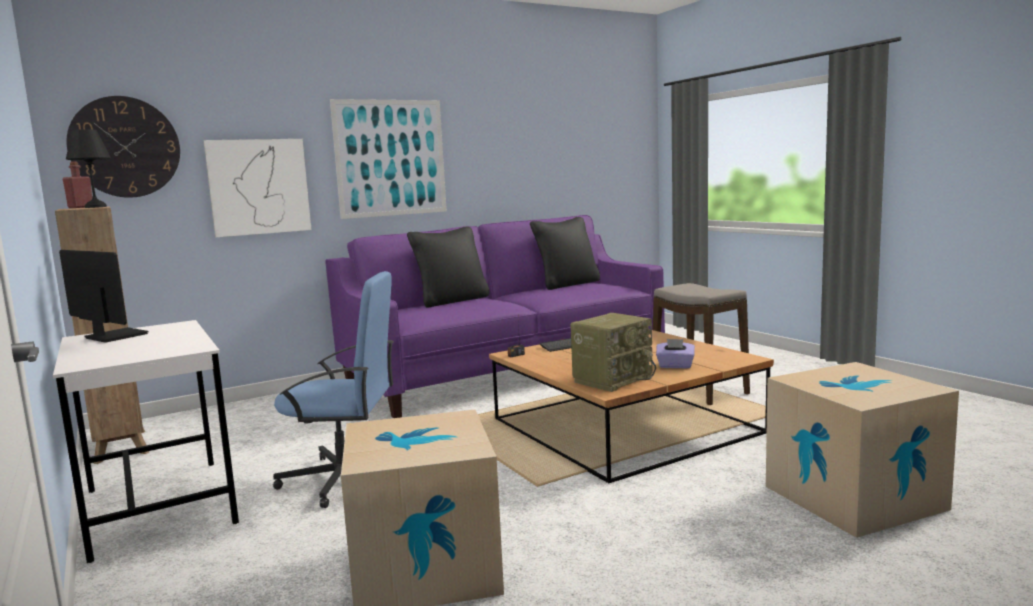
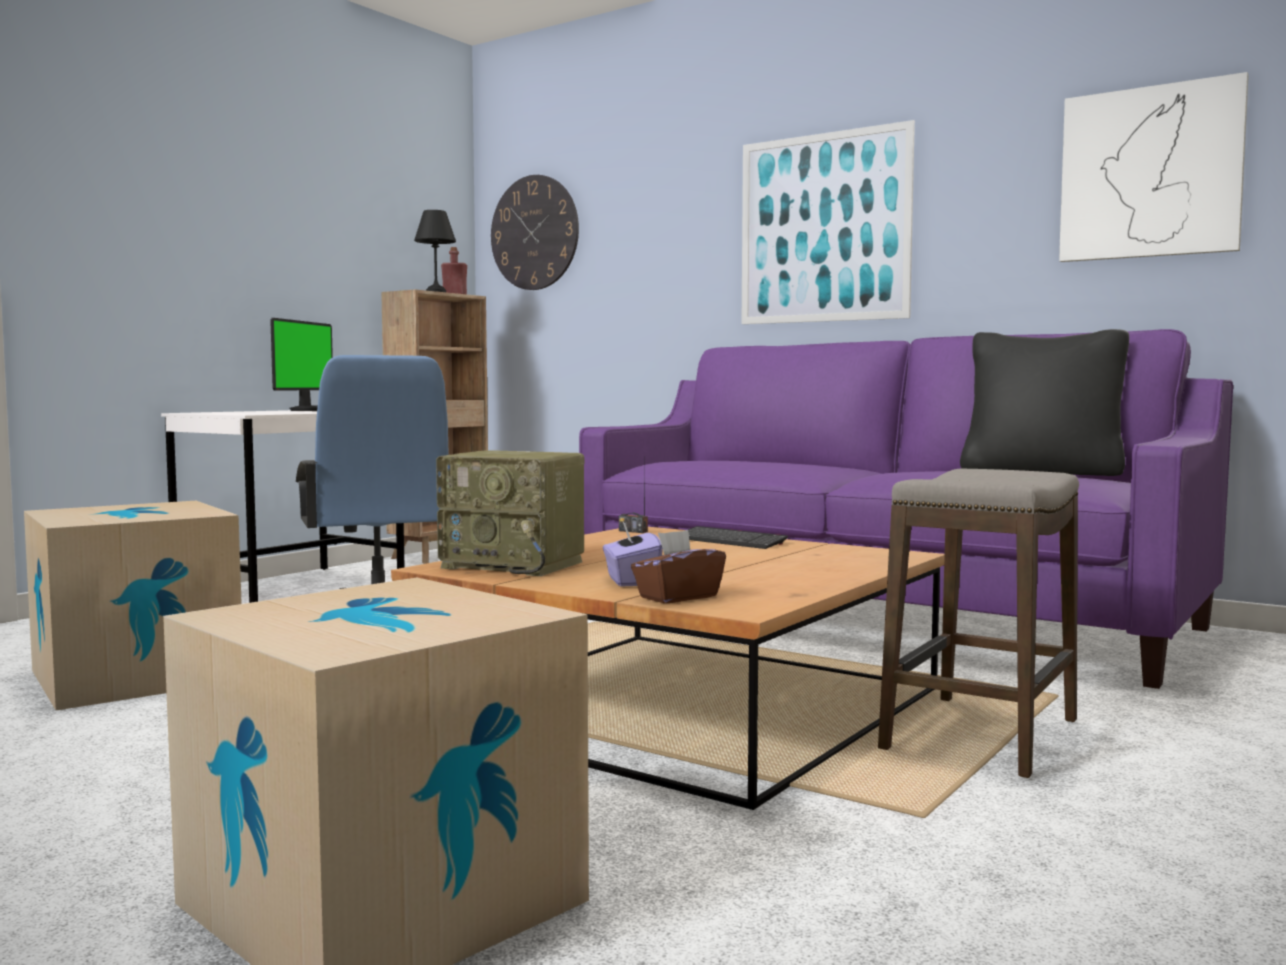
camera: 65 degrees right, 5 degrees down
picture [204,139,312,237] -> picture moved to [1059,72,1249,262]
black pillow [407,227,489,308] -> none
none -> brown tissue box [631,530,726,603]

